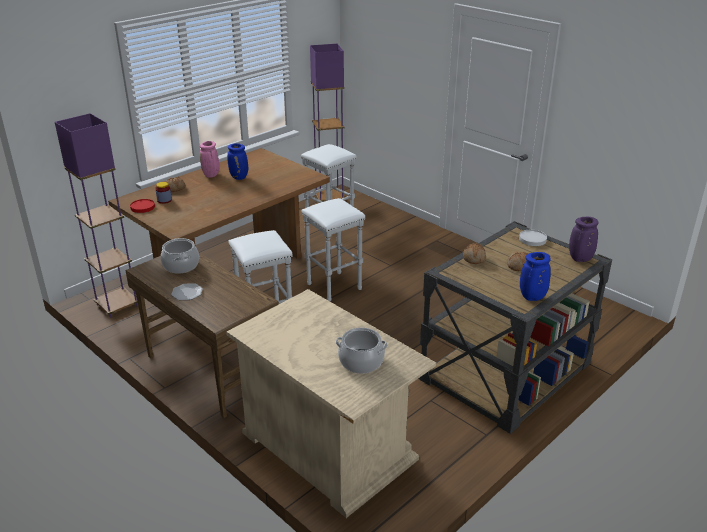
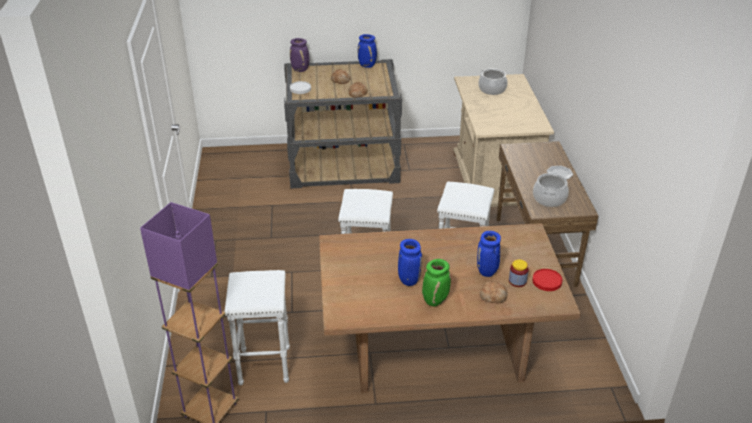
camera: 140 degrees left, 5 degrees up
purple floor lamp [55,113,138,318] -> none
pink vase [200,141,220,178] -> green vase [422,259,451,306]
none -> blue vase [477,231,501,277]

